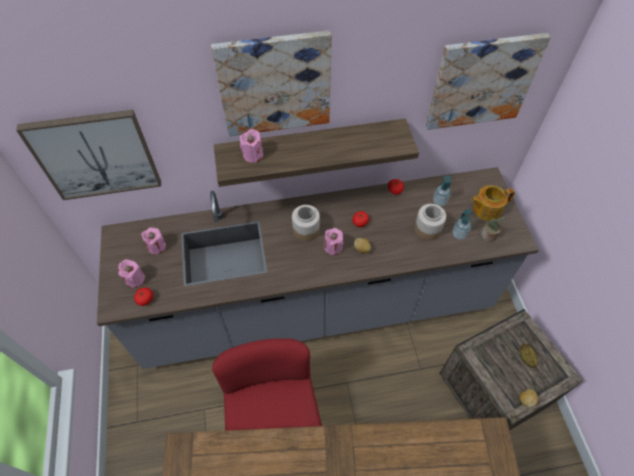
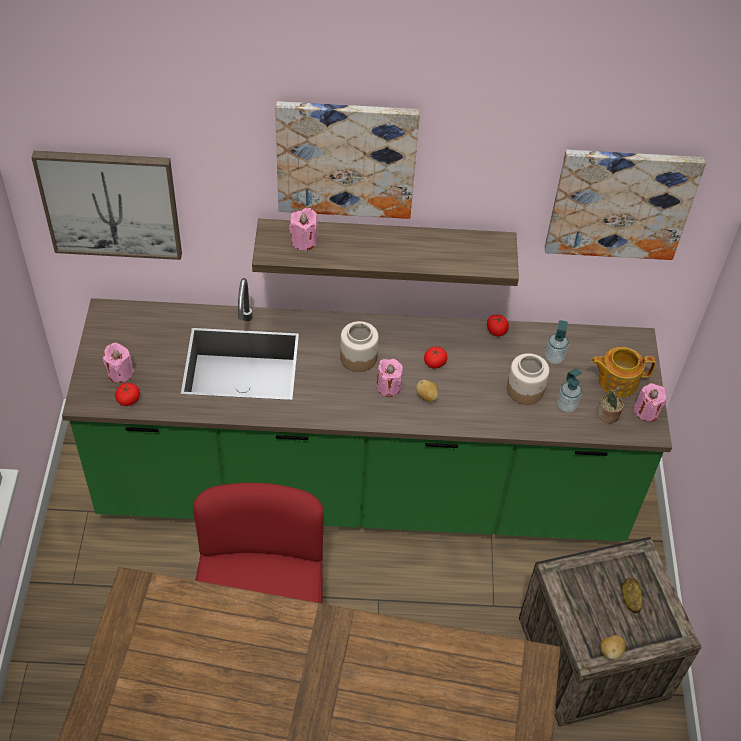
camera: 10 degrees right, 5 degrees down
grey counter [97,167,539,369] -> green counter [62,278,672,542]
pink candle [141,227,166,254] -> pink candle moved to [634,383,667,422]

